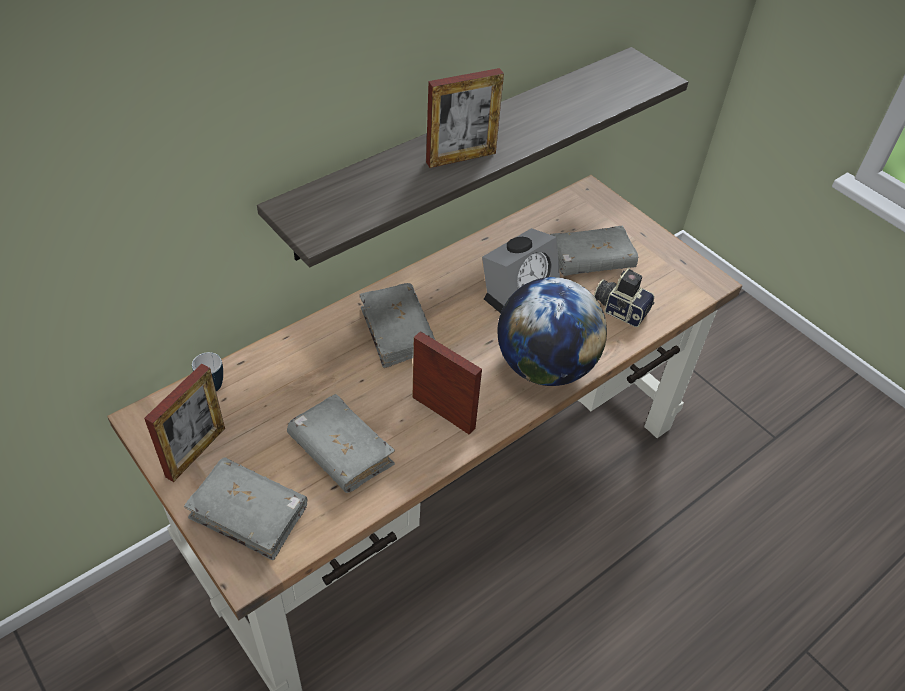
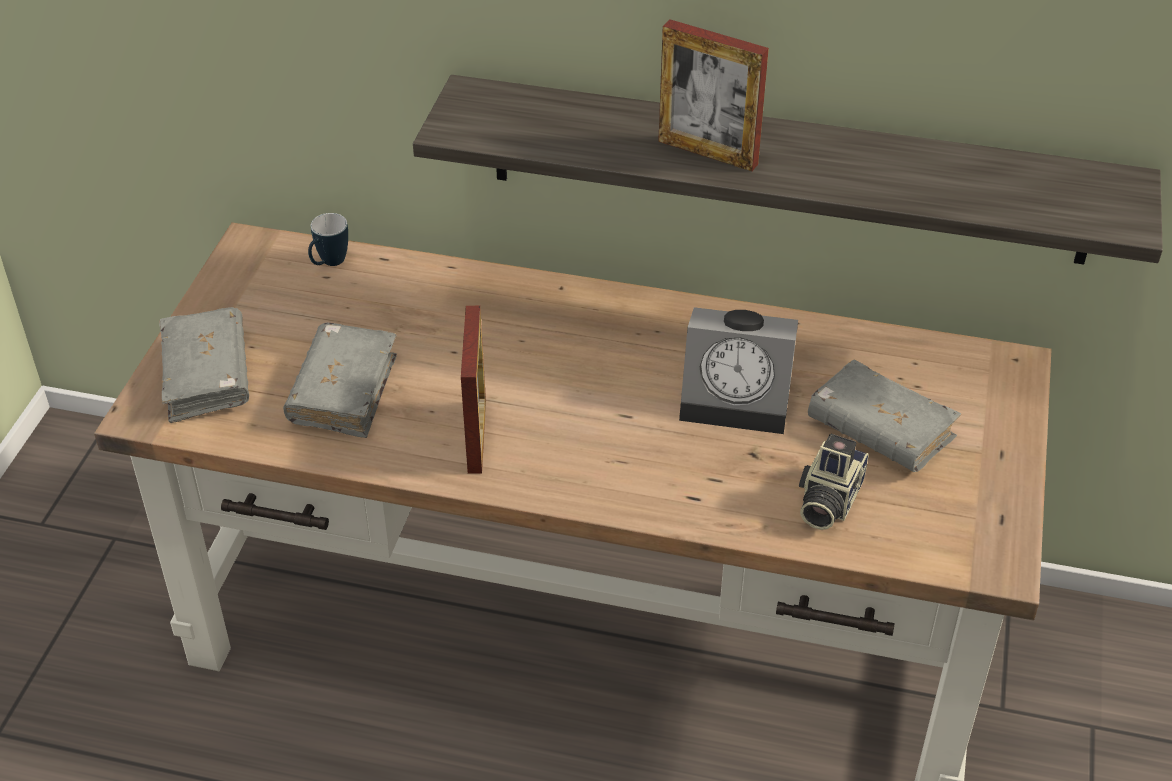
camera: 55 degrees right, 5 degrees down
picture frame [144,364,225,482] -> none
grey book [359,283,435,368] -> none
globe [498,277,607,386] -> none
camera [594,267,655,327] -> camera turned 150 degrees counterclockwise [799,434,869,530]

